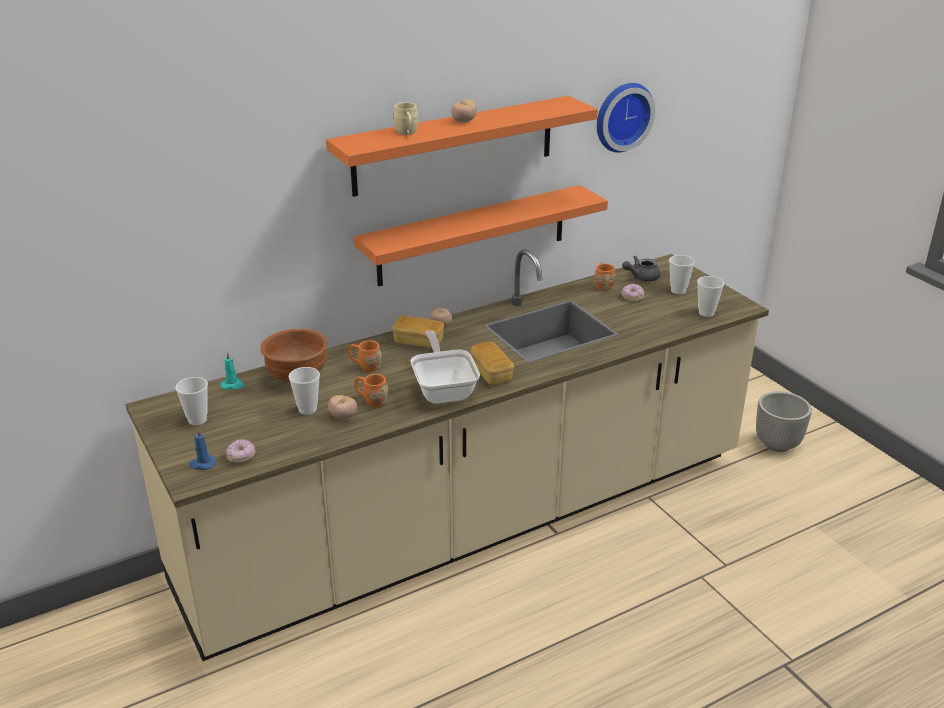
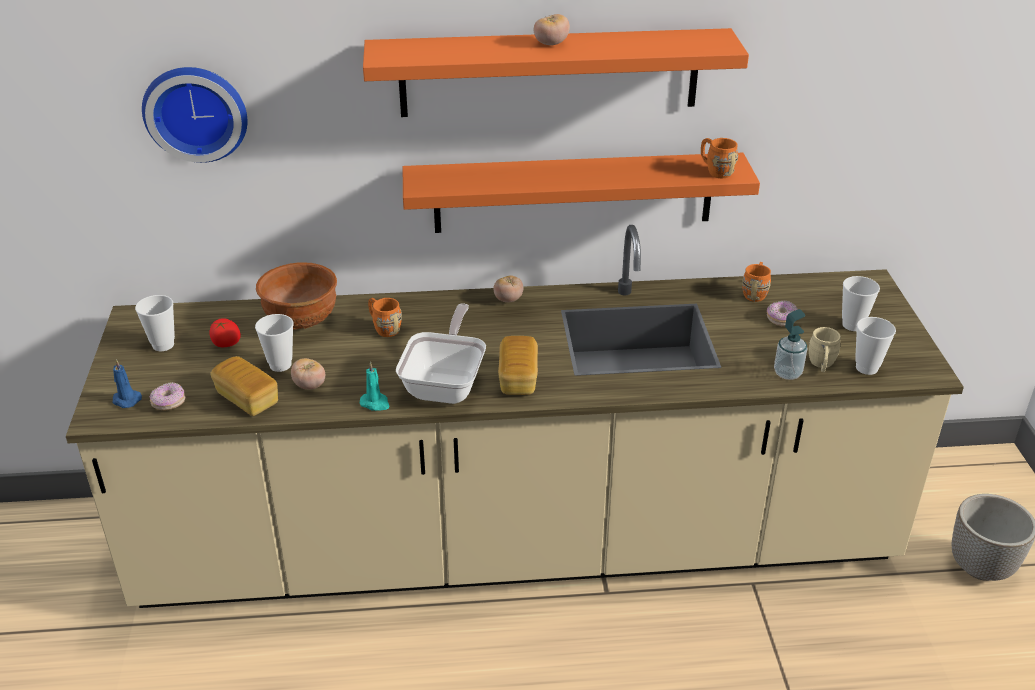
camera: 25 degrees right, 5 degrees up
turquoise candle [221,352,245,390] -> turquoise candle moved to [360,362,390,411]
orange mug [354,374,388,407] -> orange mug moved to [701,138,738,178]
bread [392,315,444,349] -> bread moved to [210,356,278,416]
beige mug [393,102,418,135] -> beige mug moved to [809,327,841,372]
wall clock [597,83,655,153] -> wall clock moved to [142,67,247,163]
grey teapot [622,255,660,282] -> none
none -> tomato [209,318,241,347]
none -> soap dispenser [774,309,807,380]

